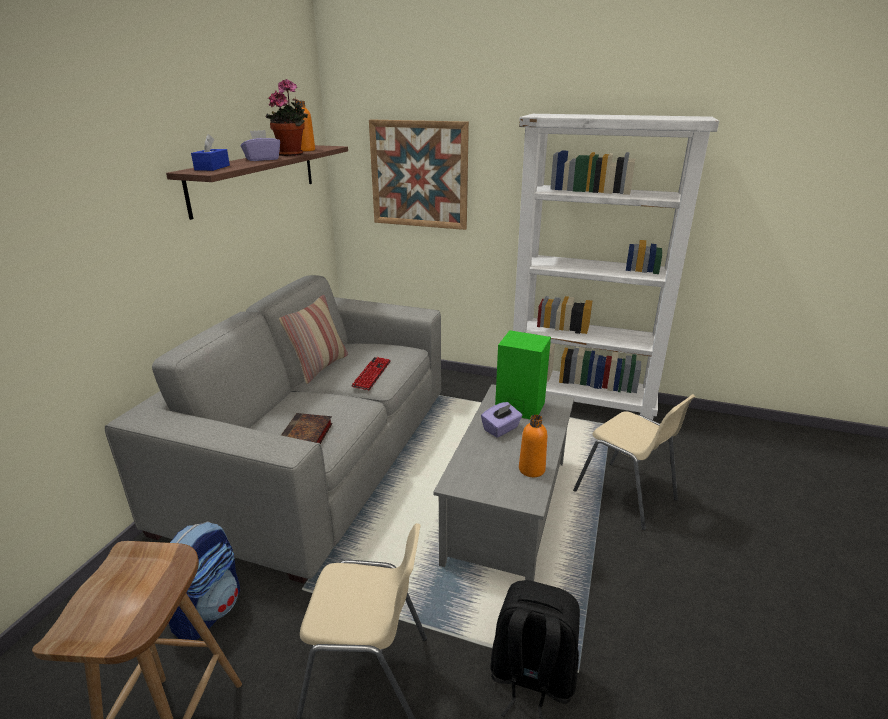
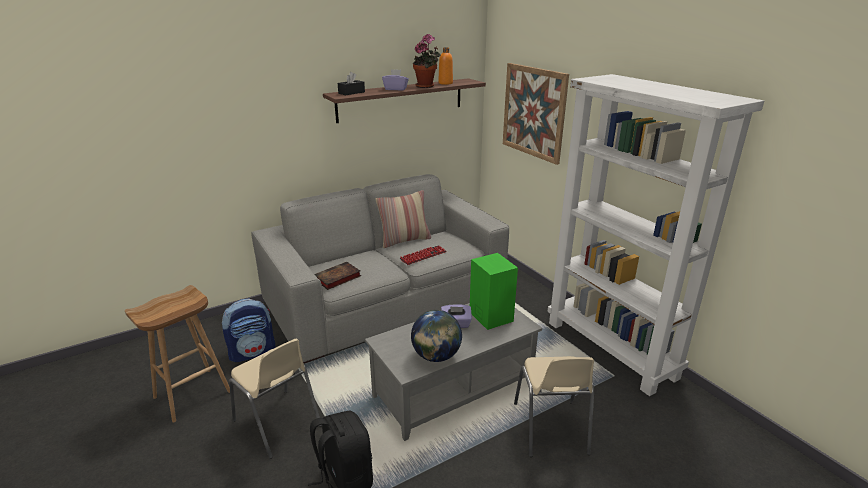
camera: 40 degrees right, 0 degrees up
blue tissue box [191,134,230,171] -> black tissue box [338,72,365,95]
orange bottle [519,415,547,477] -> globe [411,310,462,362]

